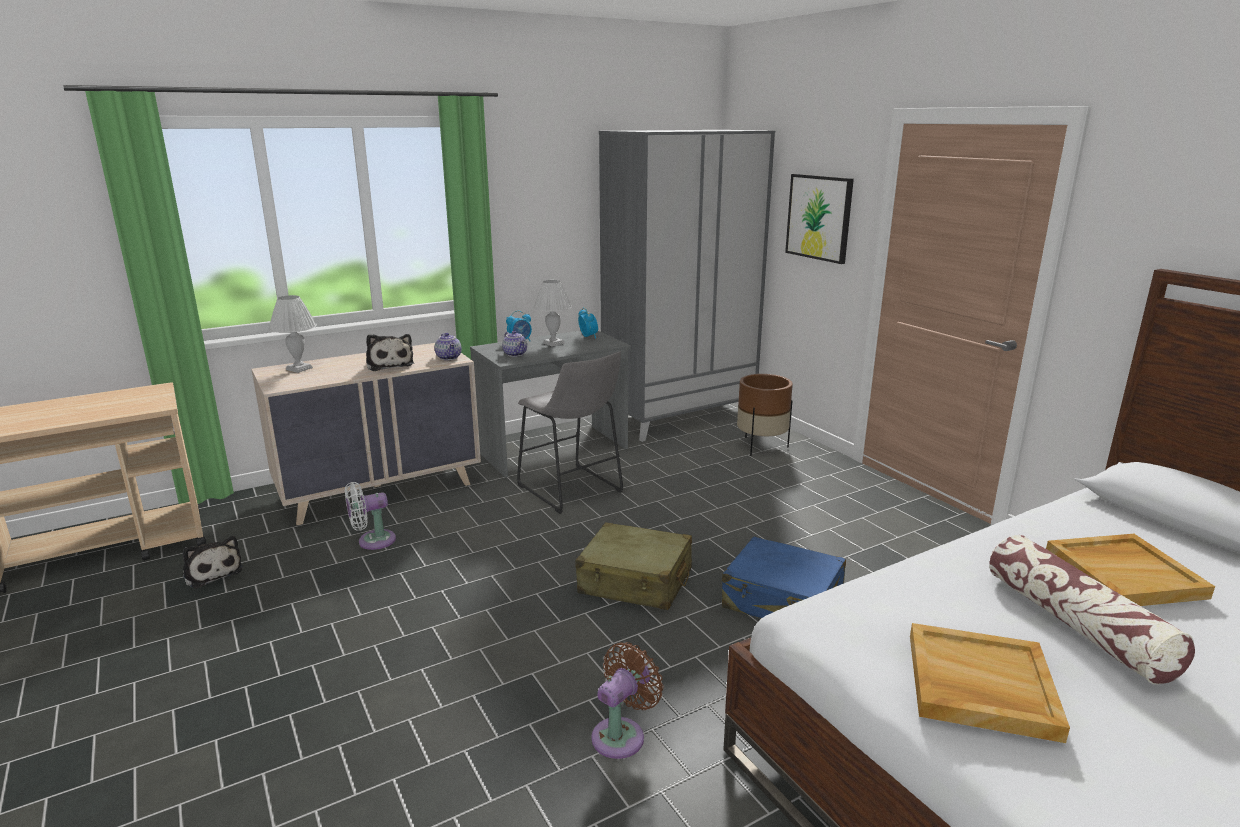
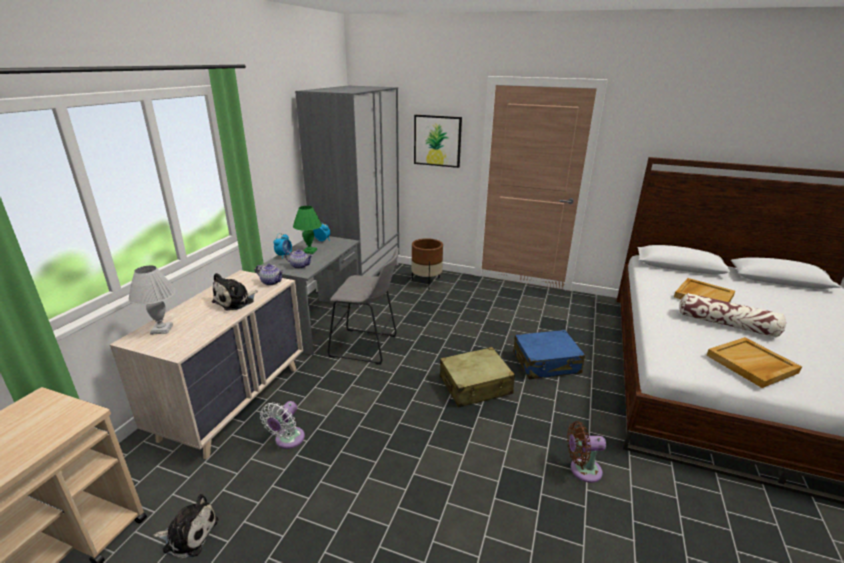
camera: 40 degrees left, 5 degrees up
plush toy [366,334,414,371] -> plush toy turned 105 degrees clockwise [212,273,258,311]
white table lamp [533,280,572,347] -> green table lamp [293,206,322,254]
brown fan [591,642,663,759] -> brown fan turned 90 degrees counterclockwise [567,421,606,483]

